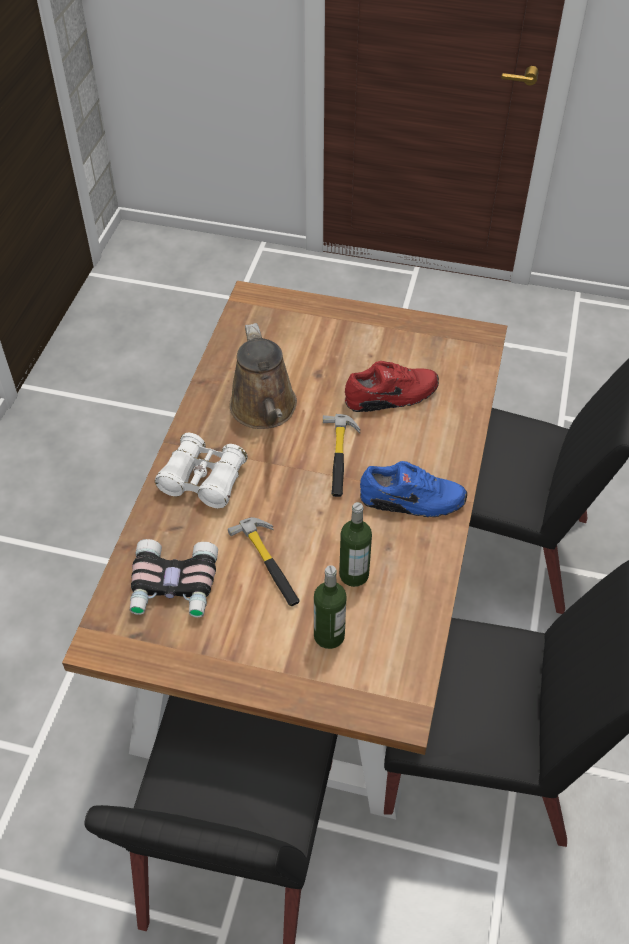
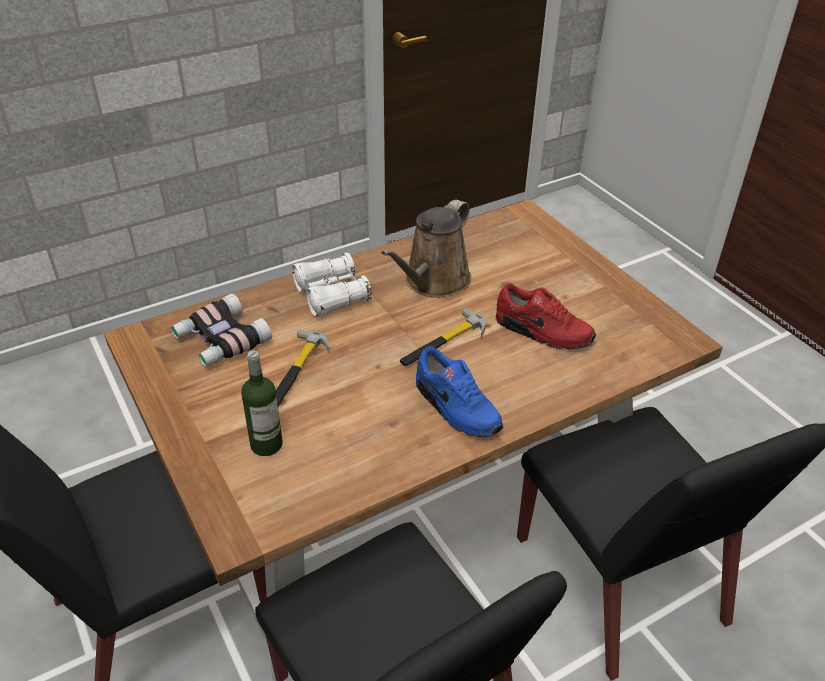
camera: 45 degrees right, 10 degrees down
bottle [339,502,372,587] -> none

